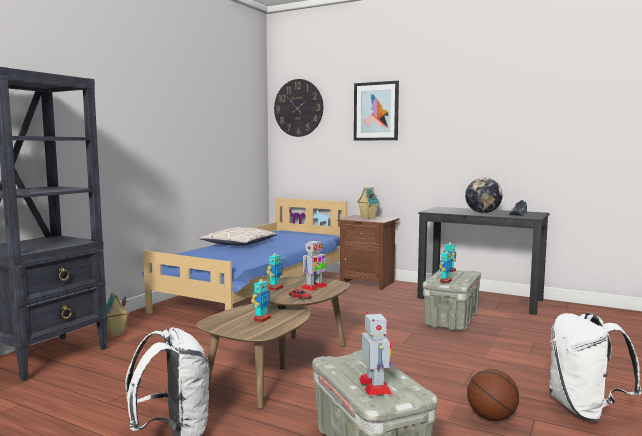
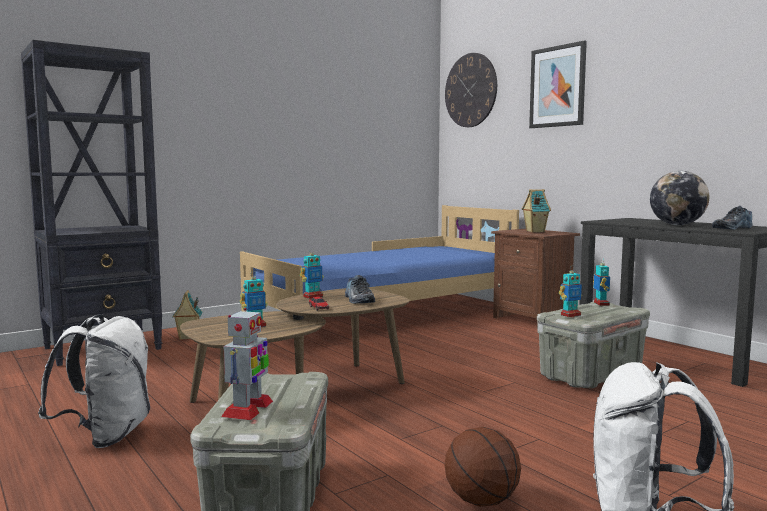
camera: 25 degrees right, 0 degrees up
pillow [199,227,277,246] -> none
toy robot [301,239,327,291] -> shoe [345,275,375,304]

